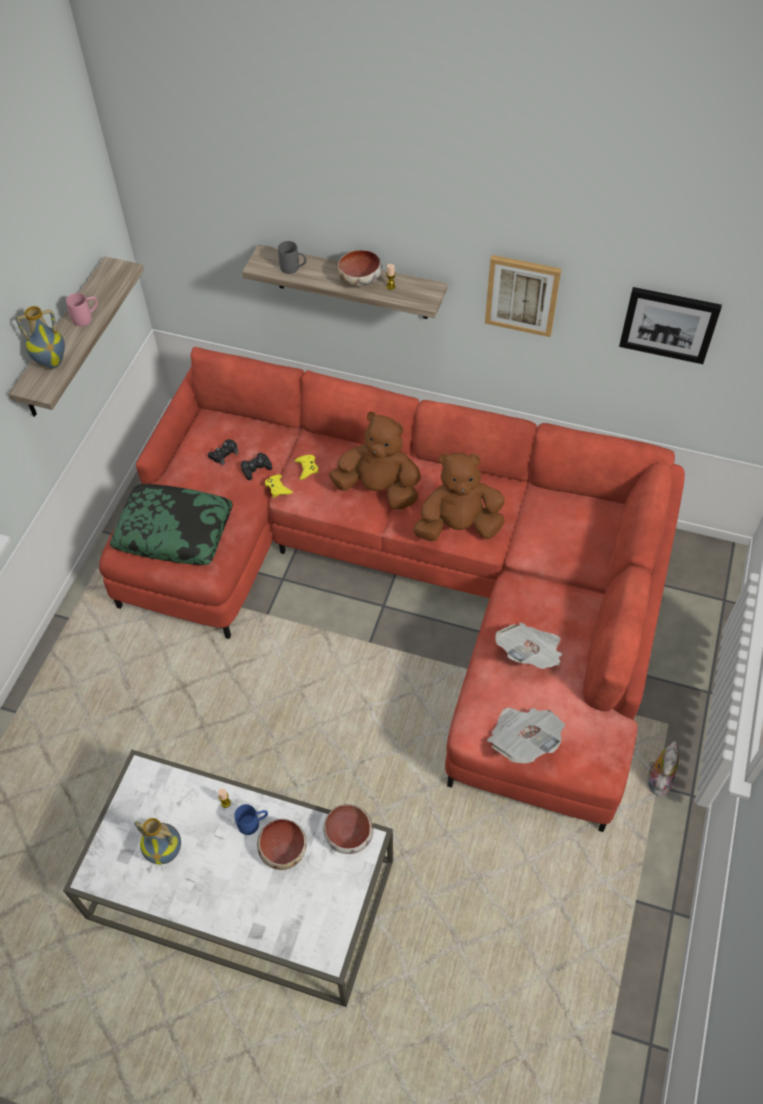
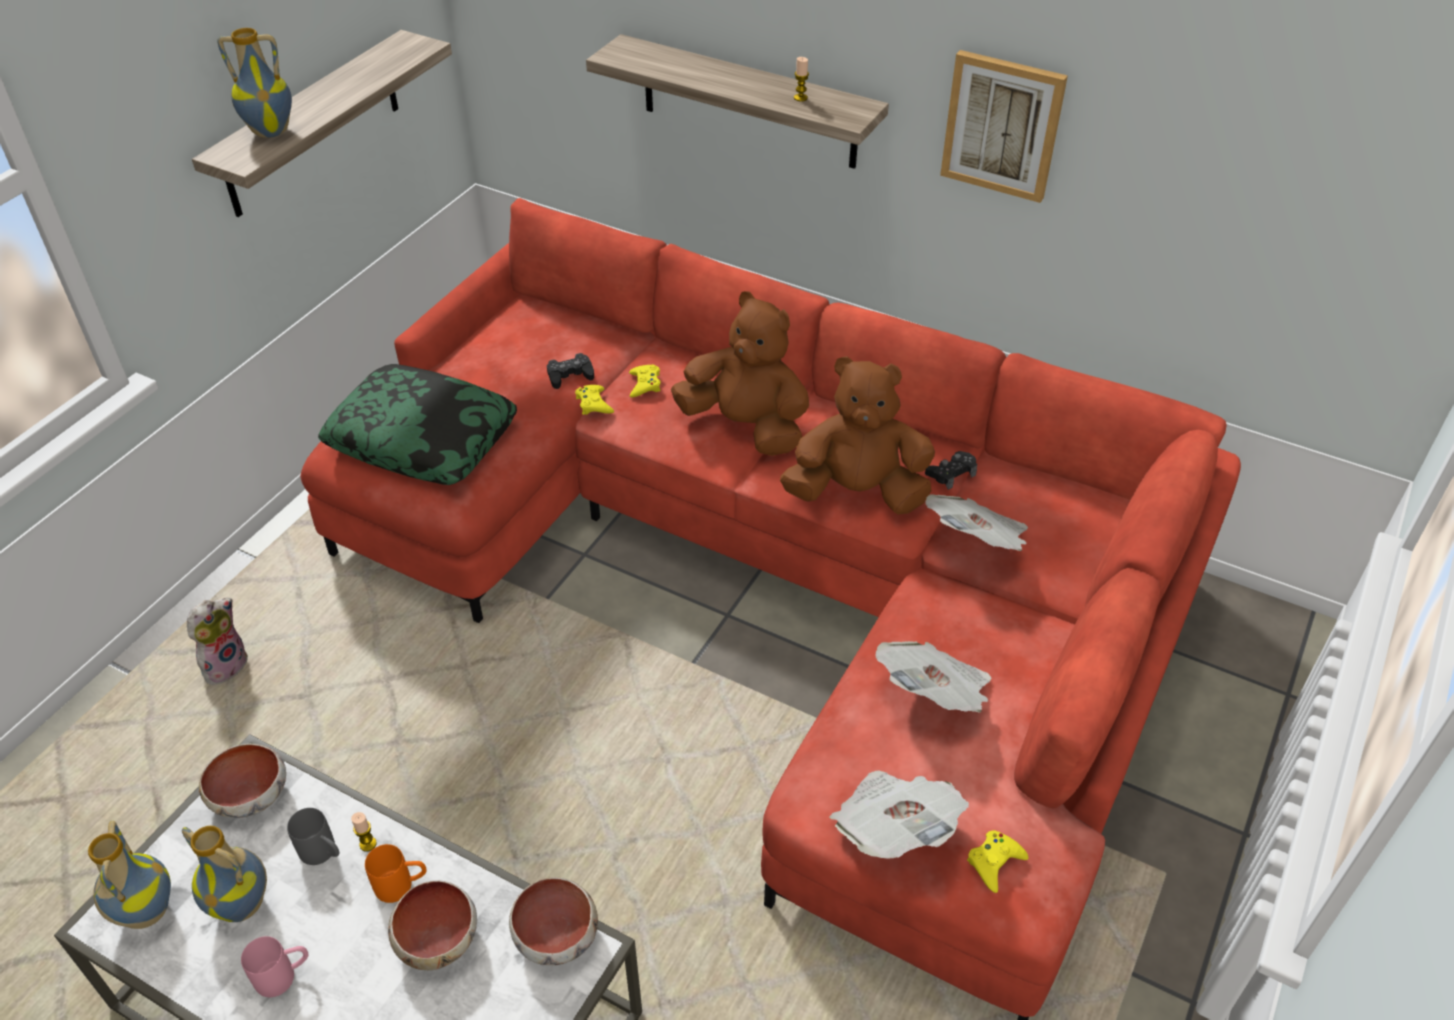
camera: 10 degrees right, 10 degrees down
pink mug [66,293,98,326] -> pink mug moved to [241,936,309,997]
black game controller [208,439,239,465] -> black game controller moved to [925,451,977,490]
blue mug [234,804,268,835] -> orange mug [365,844,427,903]
grey mug [278,241,307,274] -> grey mug moved to [287,808,339,865]
bowl [337,250,382,286] -> bowl moved to [199,744,286,818]
picture [619,287,722,364] -> none
plush toy [648,741,679,798] -> plush toy moved to [187,598,248,685]
none -> vase [88,821,171,929]
none -> newspaper [925,494,1028,551]
none -> yellow game controller [967,830,1029,893]

